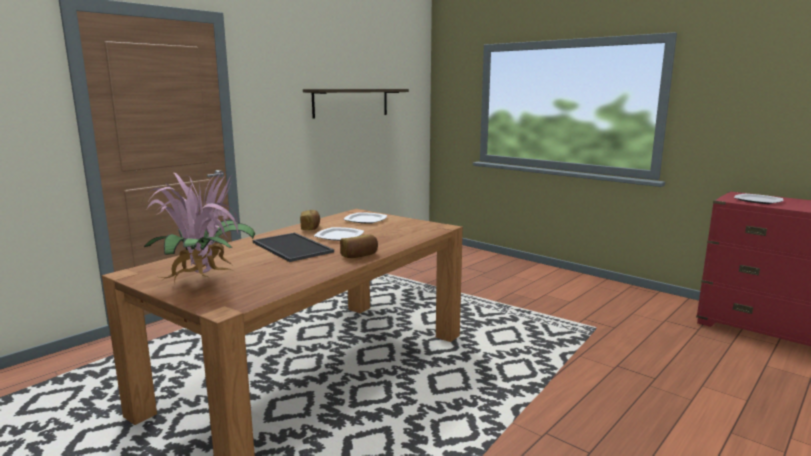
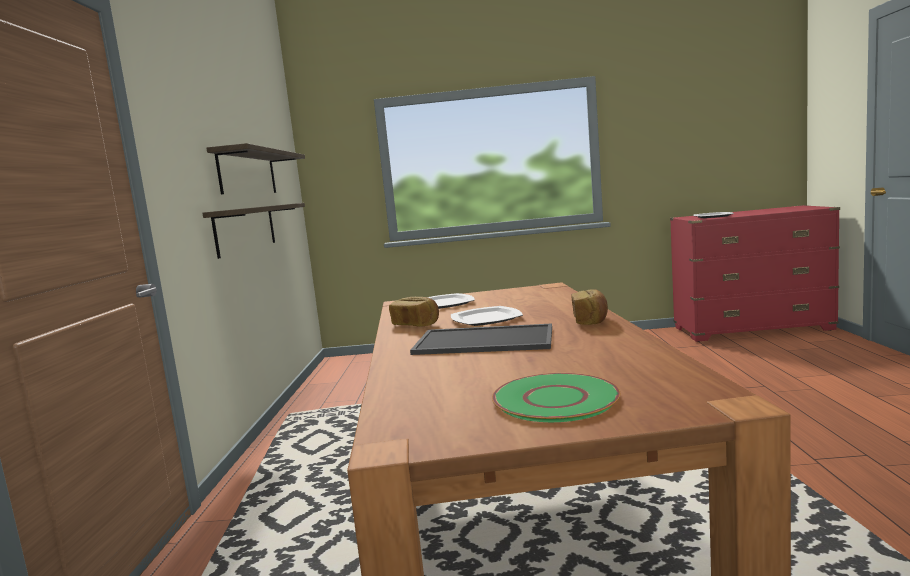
camera: 40 degrees left, 5 degrees down
potted plant [144,171,255,283] -> green plate [492,373,621,422]
none -> shelf [202,203,305,259]

